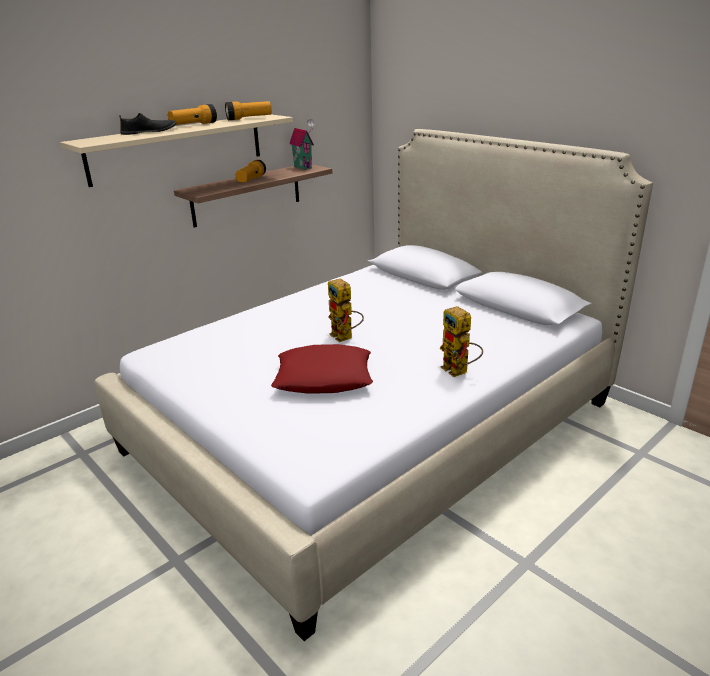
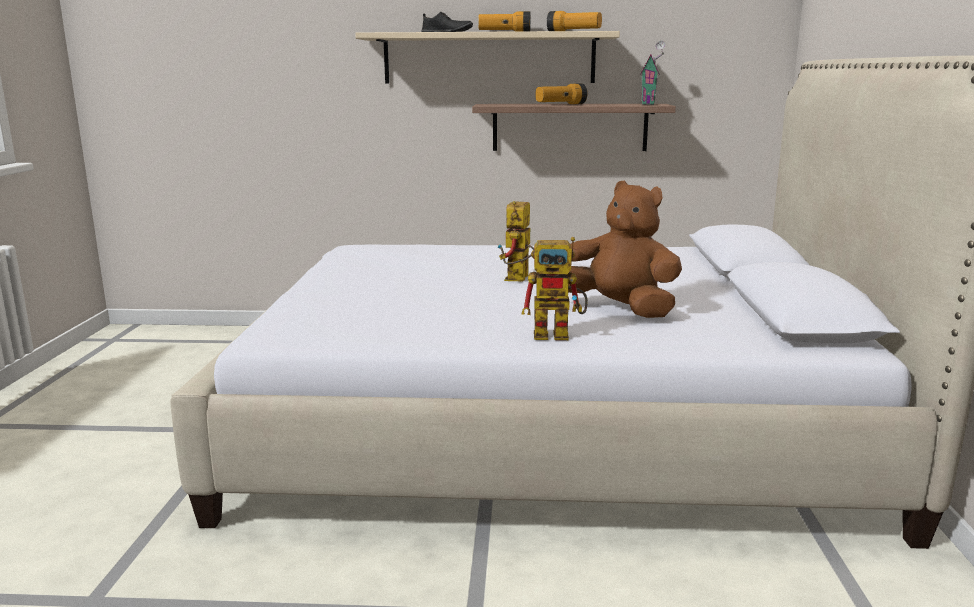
camera: 45 degrees right, 10 degrees down
red pillow [271,344,373,394] -> none
toy robot [440,306,483,377] -> toy robot turned 105 degrees counterclockwise [522,237,588,340]
none -> brown plush toy [568,181,682,318]

